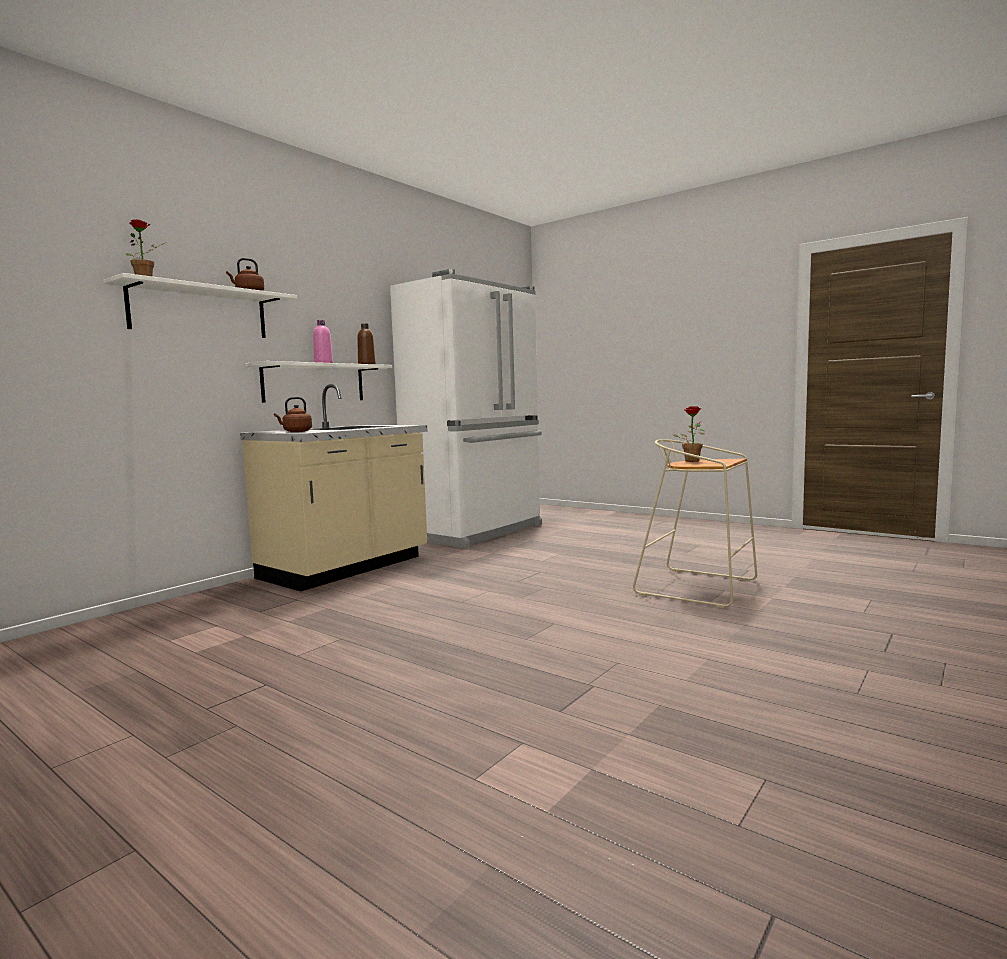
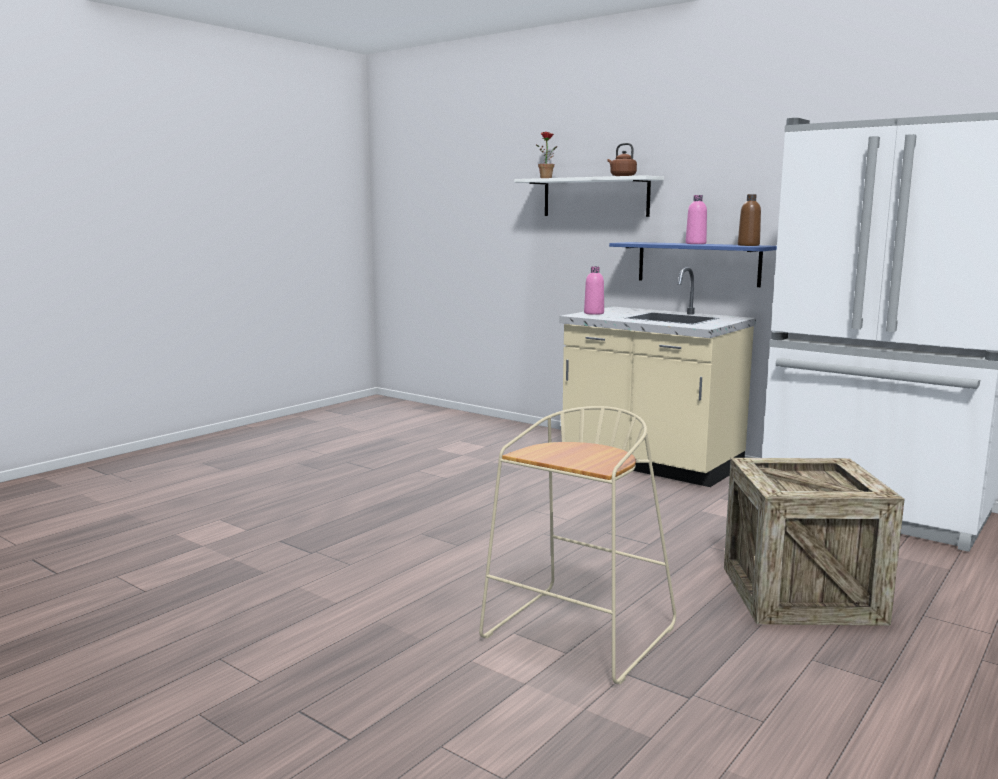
camera: 90 degrees right, 5 degrees up
white shelf [246,361,392,403] -> blue shelf [609,242,777,287]
brown kettle [274,397,312,432] -> pink bottle [584,266,604,315]
potted plant [673,406,704,462] -> none
none -> crate [724,458,905,626]

